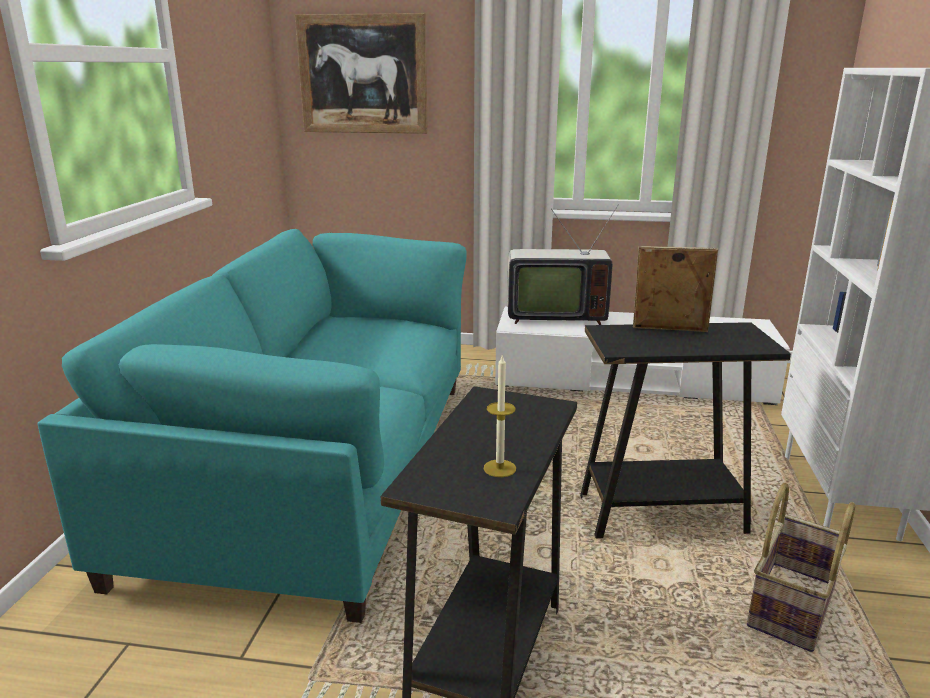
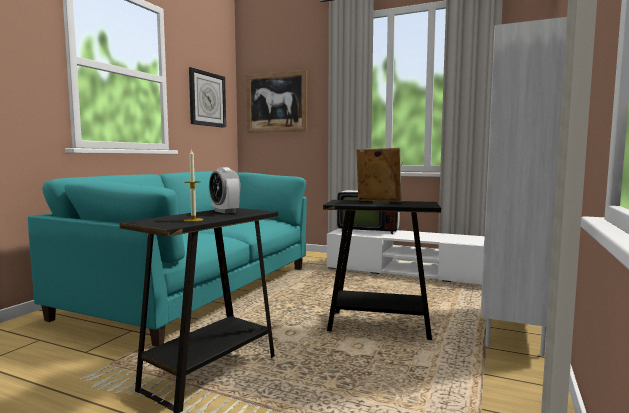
camera: 15 degrees right, 15 degrees down
basket [747,483,855,652] -> none
none -> wall clock [189,67,226,128]
none -> alarm clock [209,167,241,214]

